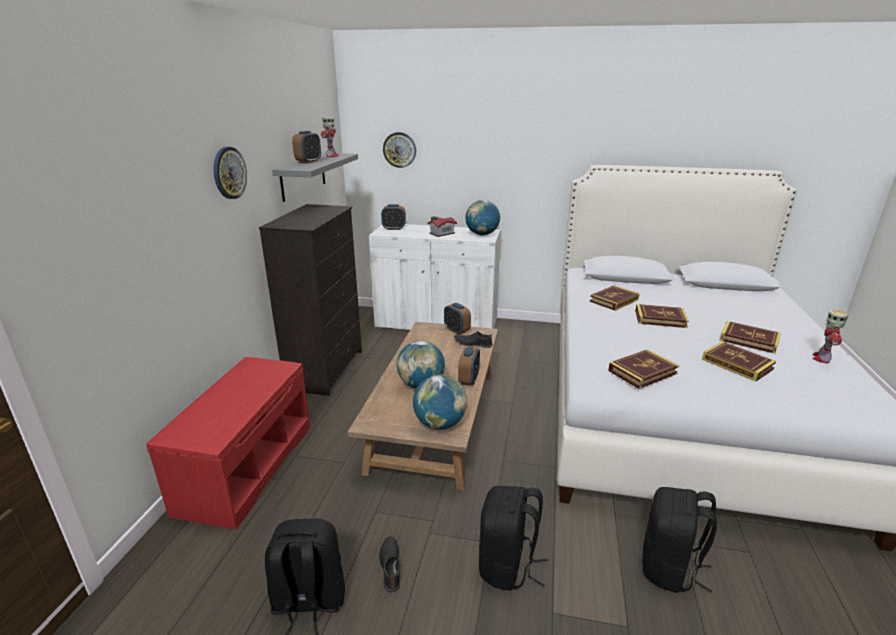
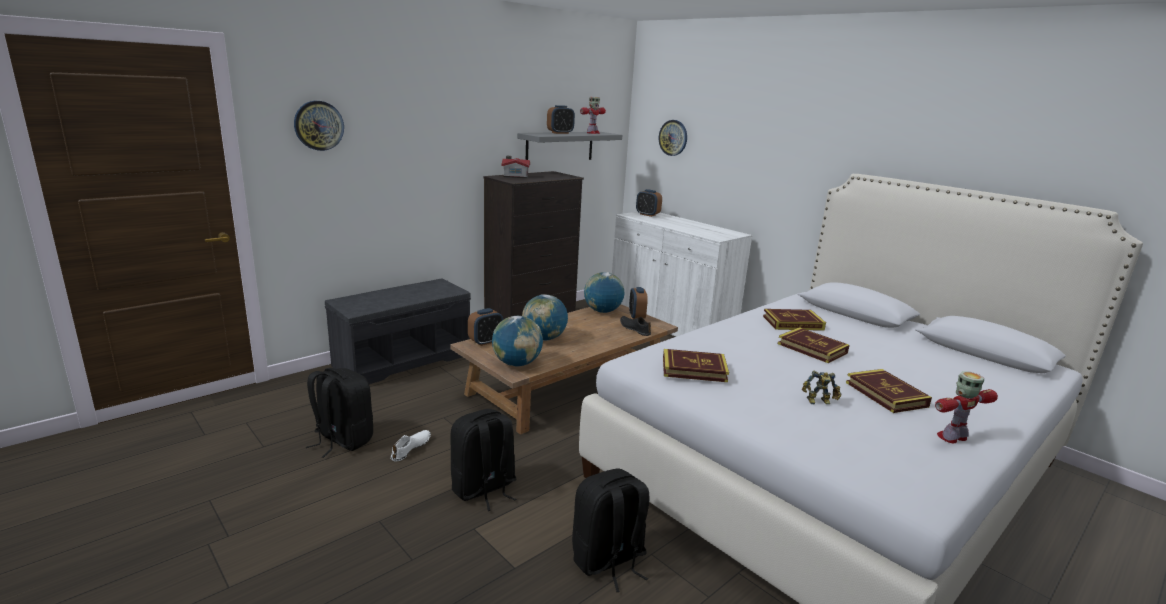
camera: 35 degrees right, 5 degrees down
red bench [146,357,310,529] -> grey bench [325,279,471,384]
wall clock [214,147,247,199] -> wall clock moved to [294,101,344,151]
black shoe [379,536,400,592] -> white shoe [391,430,431,462]
toy house [428,216,457,237] -> toy house moved to [502,156,530,178]
alarm clock [458,347,480,386] -> alarm clock moved to [468,308,503,346]
globe [465,200,500,236] -> globe moved to [584,272,624,313]
book [702,341,776,381] -> toy robot [802,370,842,404]

